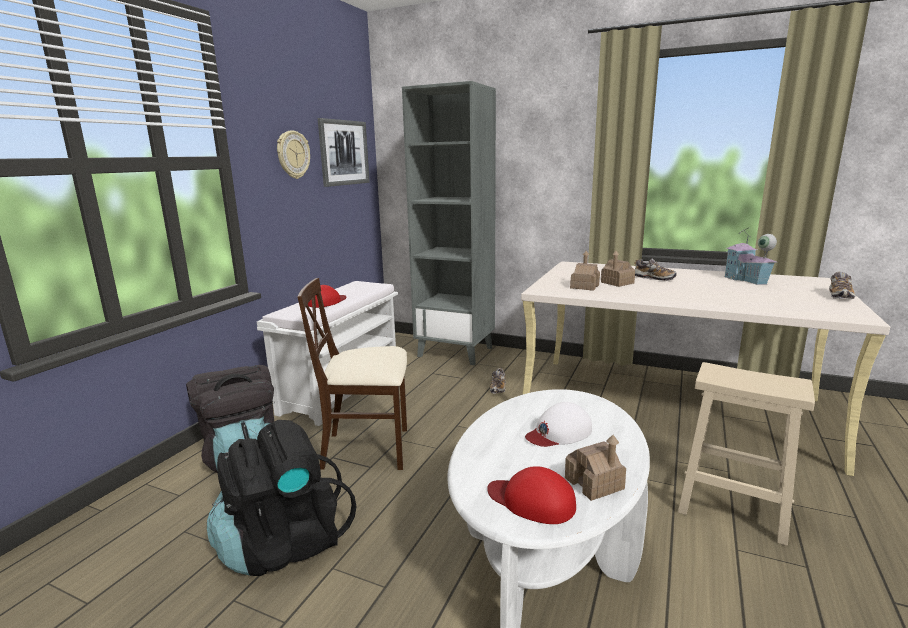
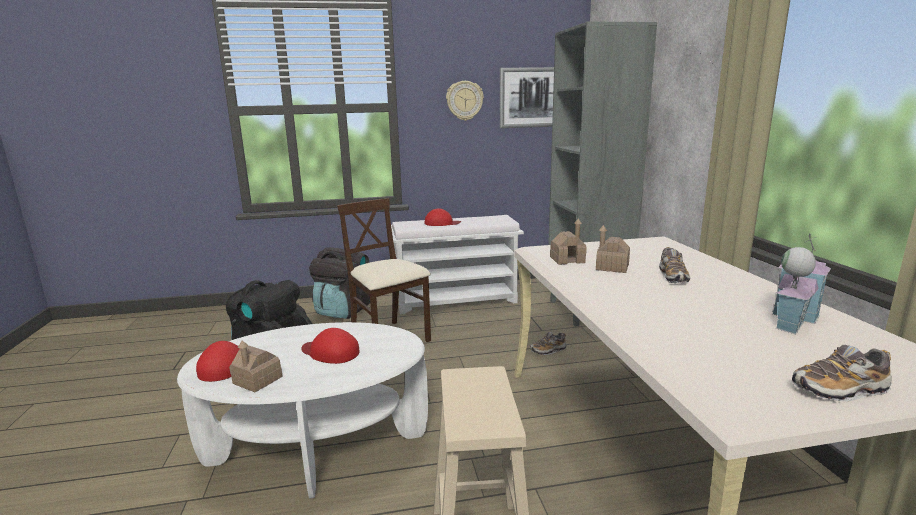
camera: 55 degrees right, 0 degrees up
white cap [525,402,592,447] -> red cap [301,328,360,364]

